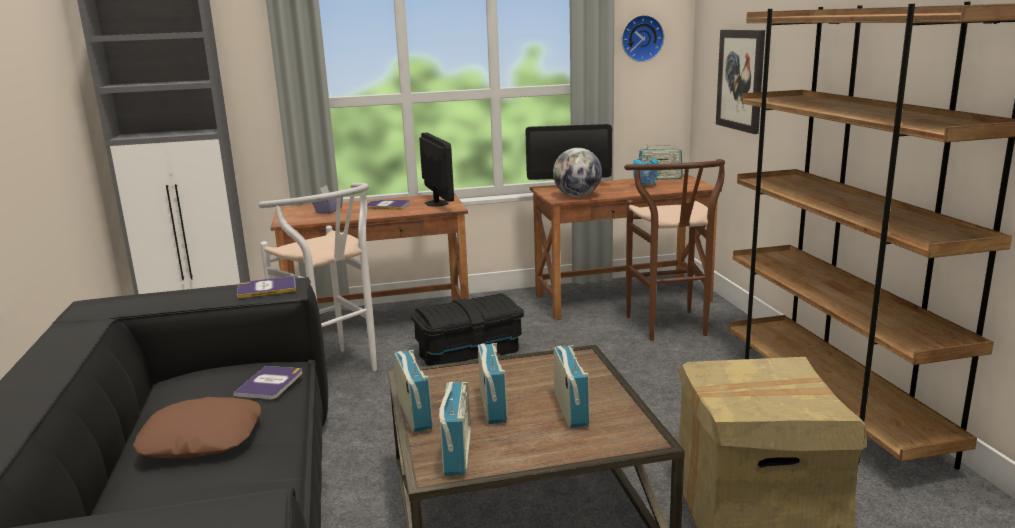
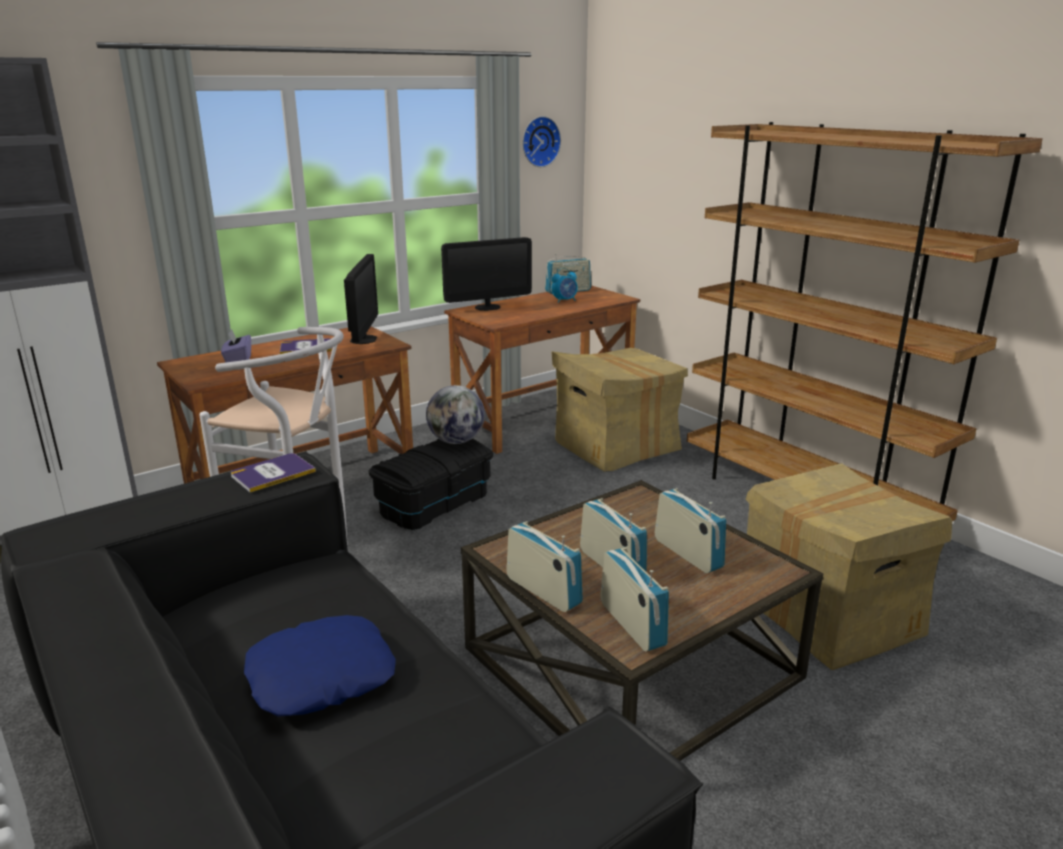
camera: 25 degrees left, 5 degrees up
brown pillow [132,397,261,459] -> blue pillow [244,615,396,717]
book [233,366,302,399] -> none
monitor [419,133,454,207] -> monitor turned 45 degrees clockwise [344,254,378,344]
globe [553,148,602,197] -> globe moved to [426,385,485,444]
brown stool [624,159,725,341] -> cardboard box [551,348,688,472]
picture [716,30,765,134] -> none

